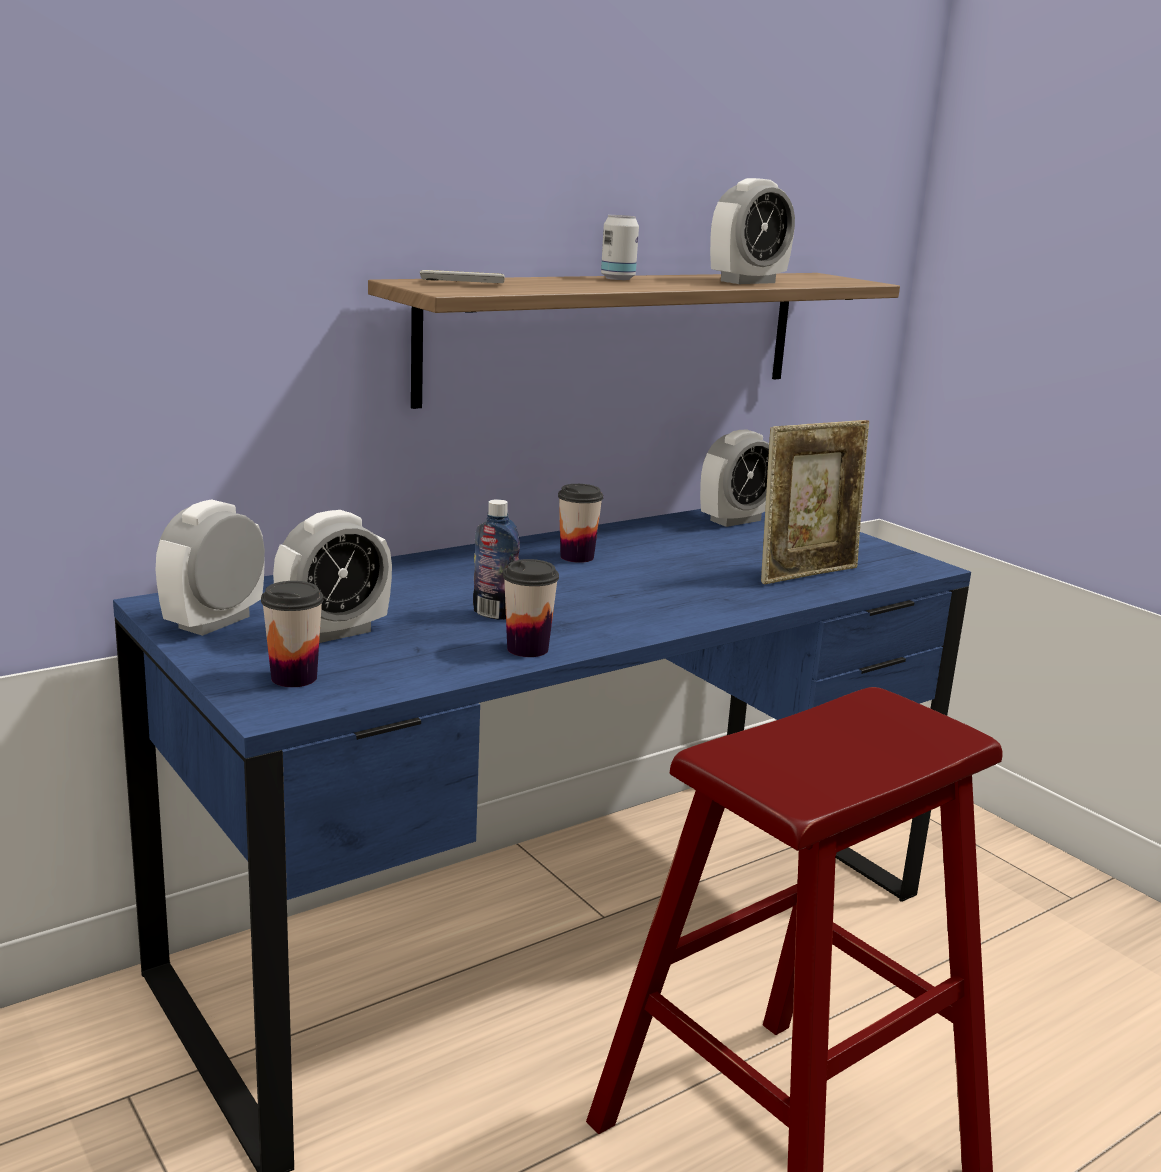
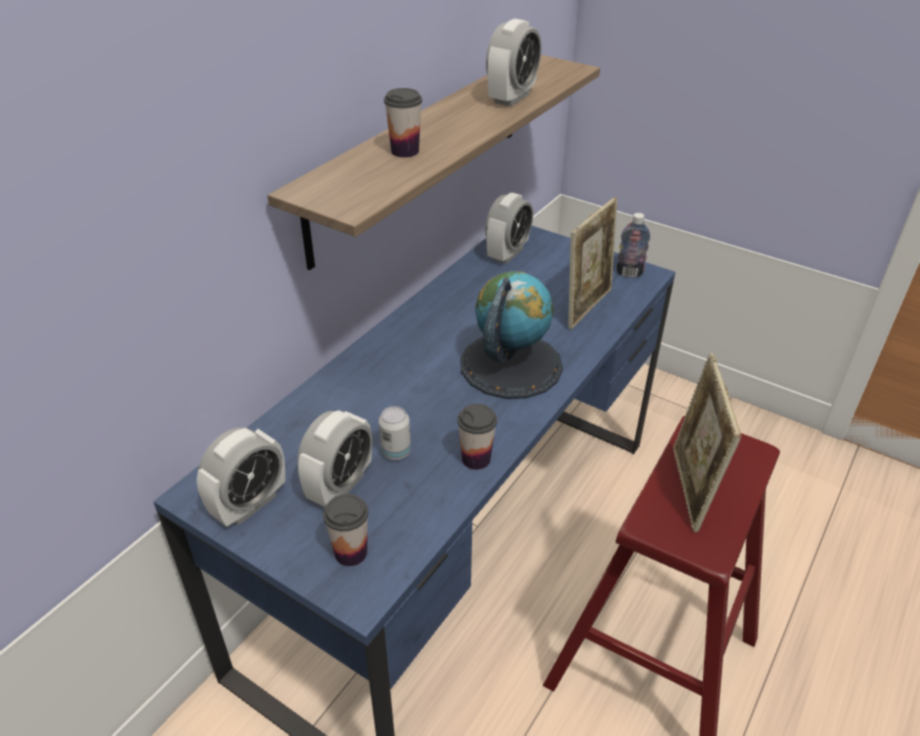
camera: 20 degrees left, 20 degrees up
alarm clock [156,499,265,636] -> alarm clock turned 150 degrees counterclockwise [197,428,285,527]
phone [420,270,505,283] -> none
bottle [473,499,520,620] -> bottle moved to [616,213,650,277]
cup [558,484,603,563] -> cup moved to [384,88,422,158]
can [601,215,639,280] -> can moved to [379,406,411,460]
none -> globe [460,271,563,399]
none -> picture frame [673,353,741,532]

